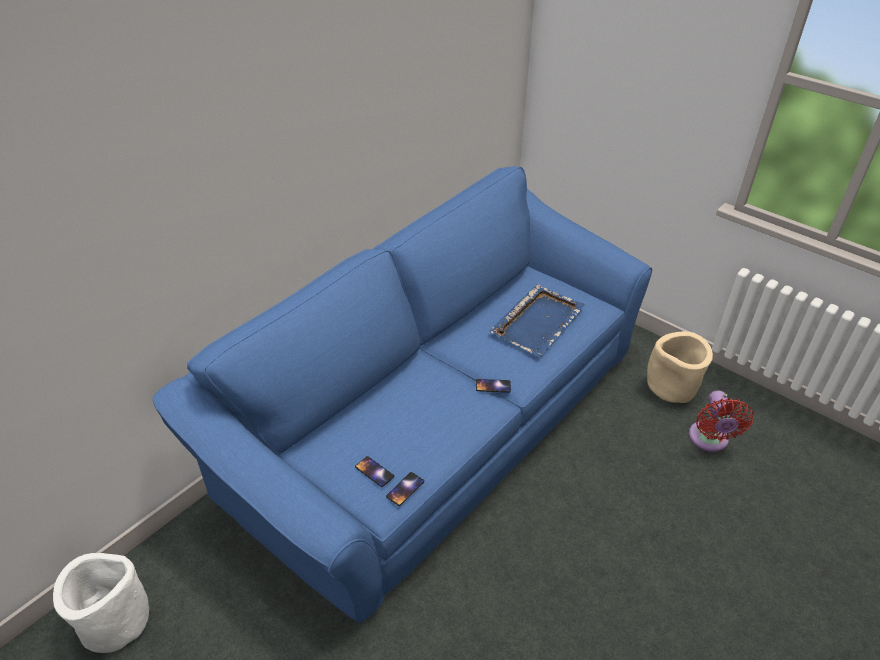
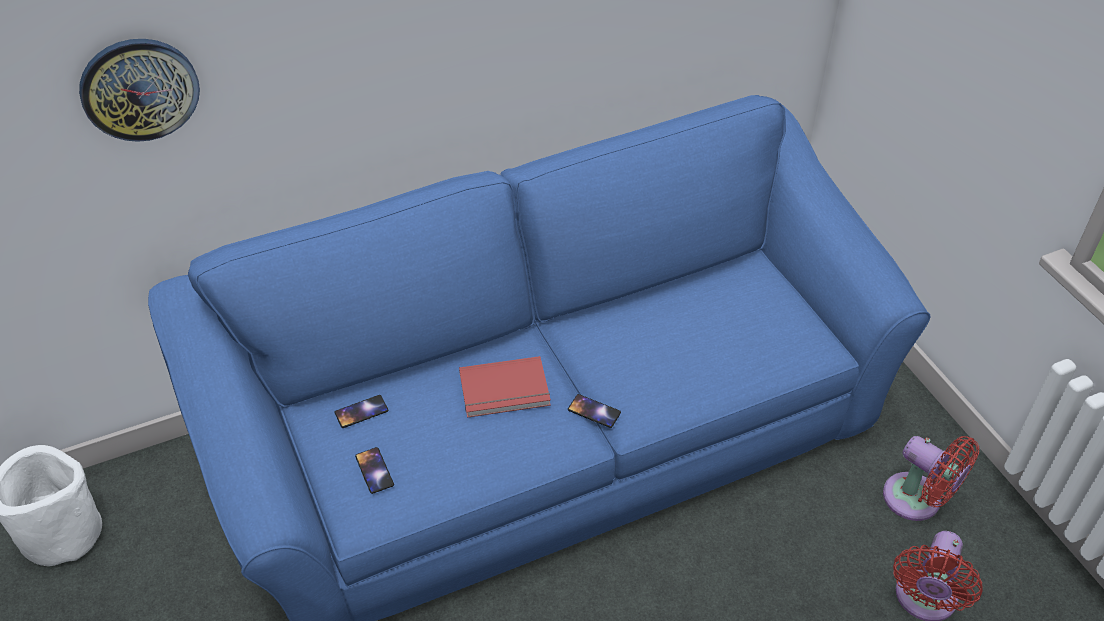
camera: 25 degrees right, 5 degrees up
phone [386,472,425,506] -> phone moved to [334,395,388,428]
blue tray [489,284,585,357] -> none
beige planter [647,331,713,403] -> red fan [883,436,979,521]
none -> wall clock [79,39,200,142]
none -> red book [459,356,551,418]

